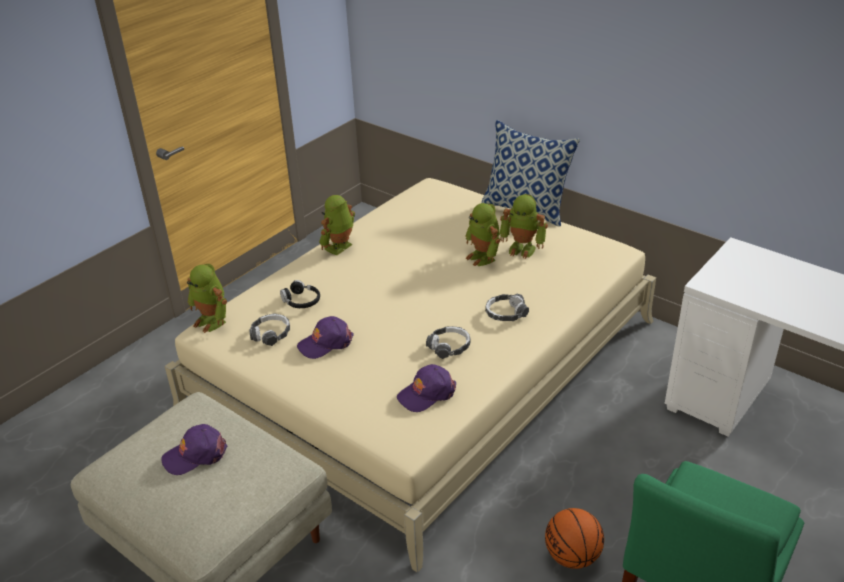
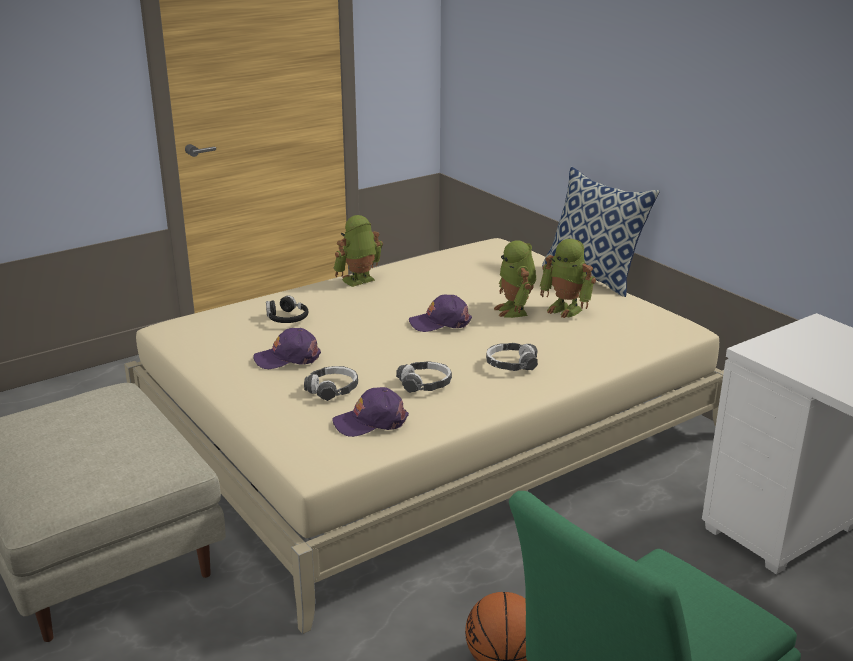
camera: 15 degrees right, 10 degrees down
purple cap [161,424,227,475] -> purple cap moved to [409,294,472,332]
toy robot [187,264,227,333] -> none
headphones [249,313,290,346] -> headphones moved to [304,366,358,401]

